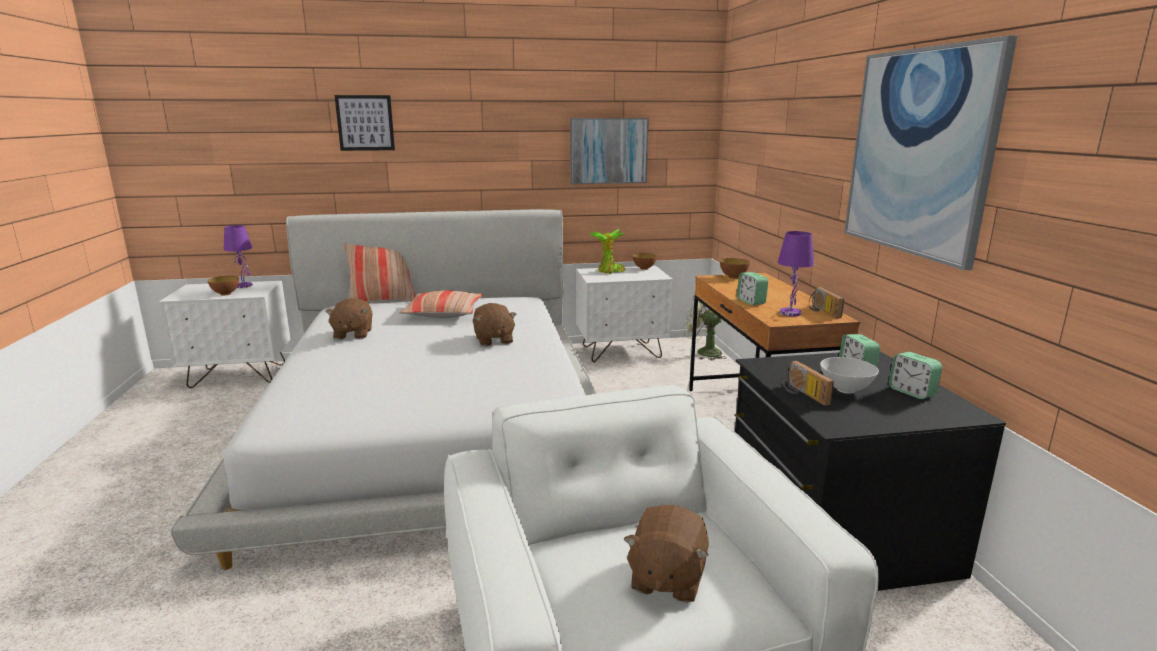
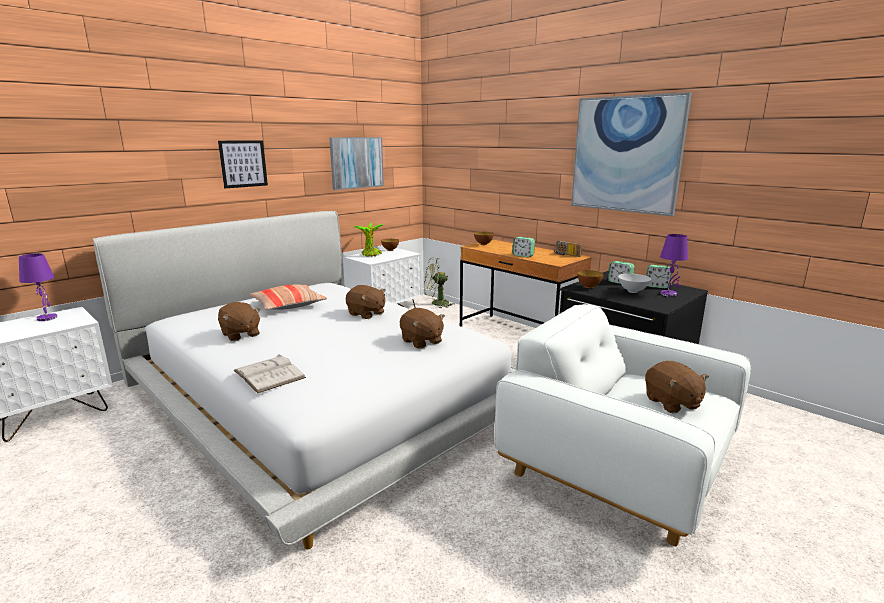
camera: 35 degrees left, 0 degrees up
bowl [208,276,239,295] -> bowl moved to [577,270,603,288]
picture [335,95,395,151] -> picture moved to [218,140,268,188]
pillow [344,243,415,302] -> none
purple table lamp [777,231,814,317] -> purple table lamp moved to [660,234,688,297]
radio [783,361,834,406] -> none
none -> white book [234,354,306,393]
none -> brown plush toy [400,308,445,349]

